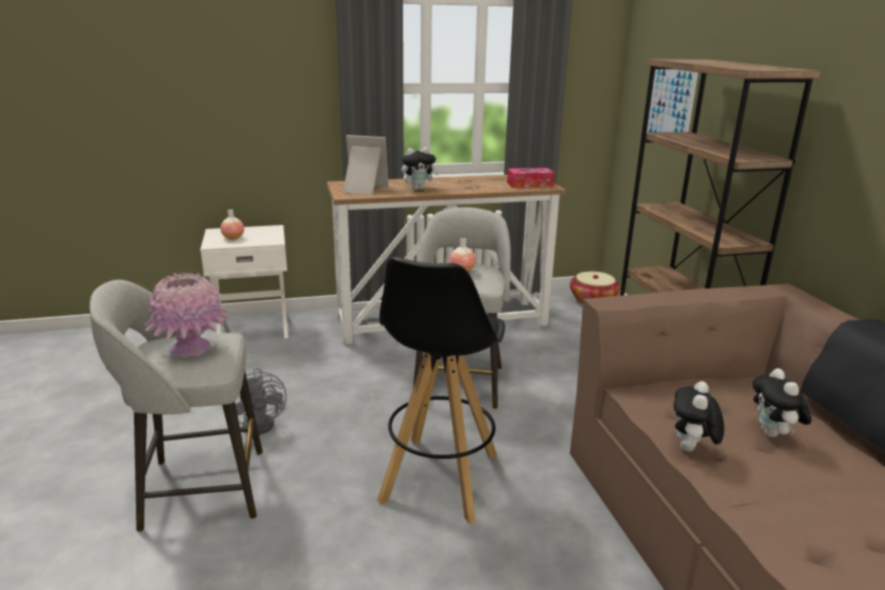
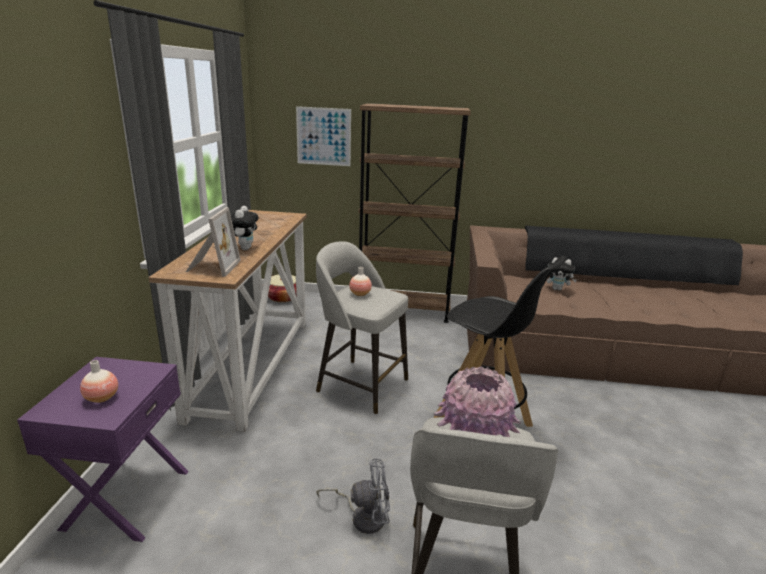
camera: 70 degrees left, 0 degrees up
white nightstand [200,225,288,338] -> purple nightstand [17,357,188,542]
picture frame [343,135,389,195] -> picture frame turned 150 degrees clockwise [186,207,241,277]
tissue box [507,168,555,188] -> none
plush toy [673,381,724,452] -> none

